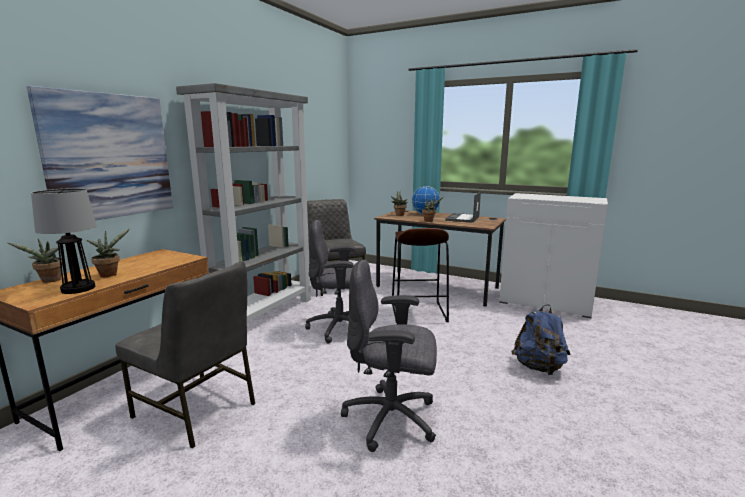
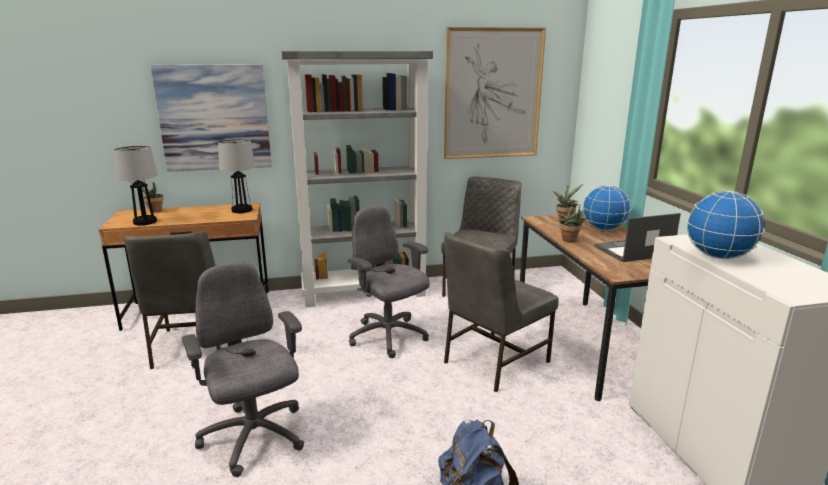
camera: 50 degrees right, 5 degrees up
potted plant [86,228,130,277] -> none
brown stool [392,228,449,323] -> grey chair [444,232,559,392]
none -> table lamp [218,139,255,213]
none -> picture [444,27,546,159]
none -> globe [687,191,765,259]

